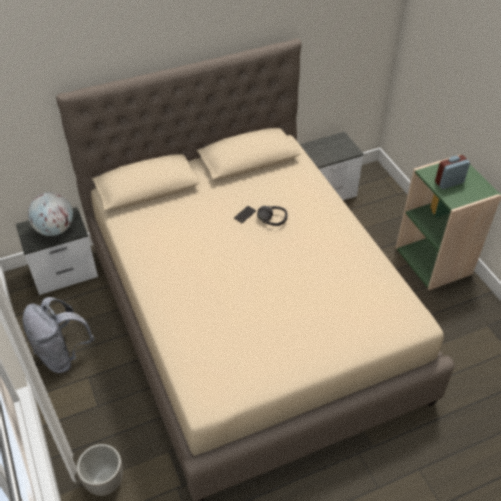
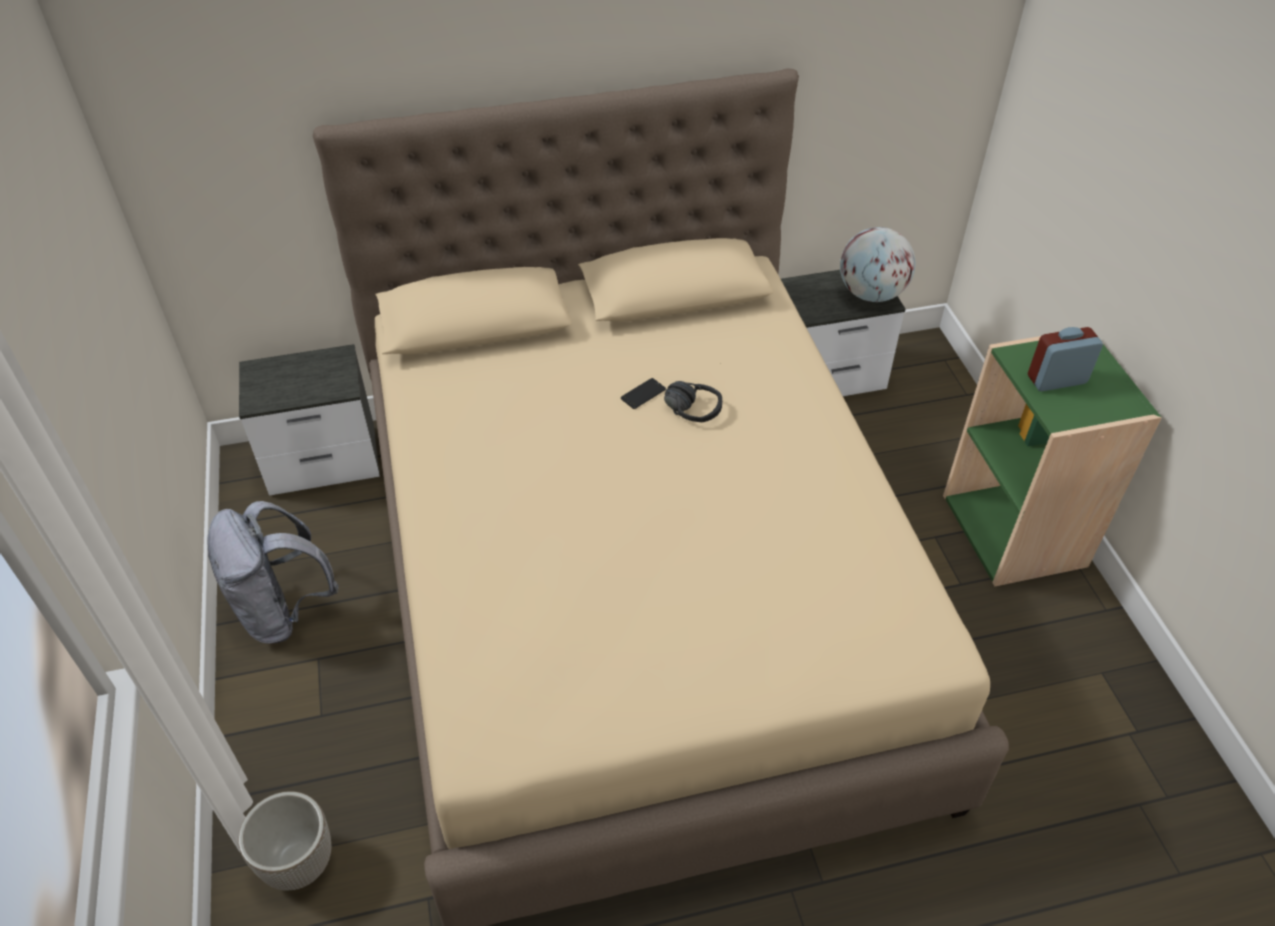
camera: 10 degrees right, 0 degrees up
globe [28,192,73,236] -> globe moved to [840,227,915,302]

